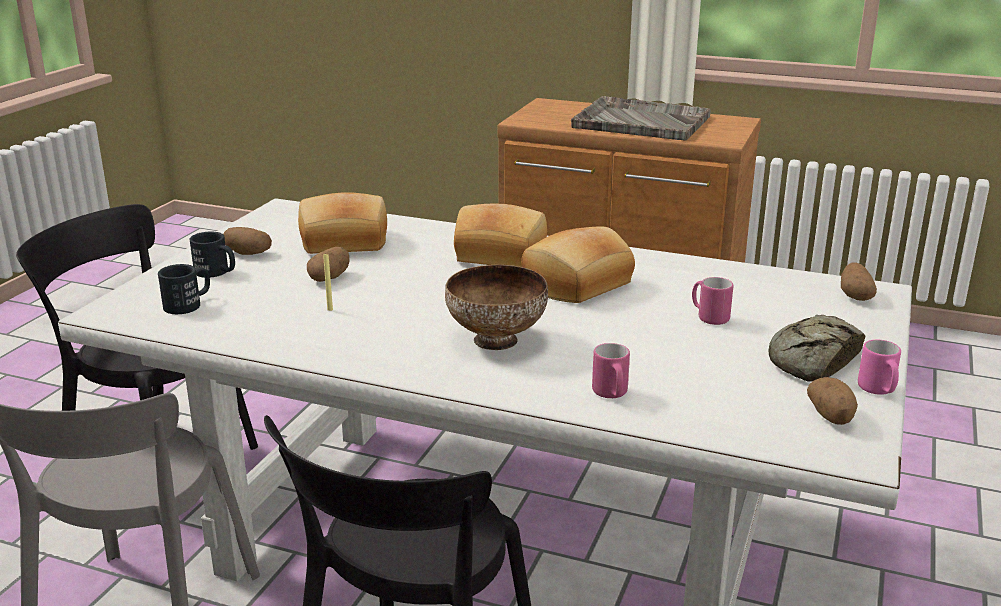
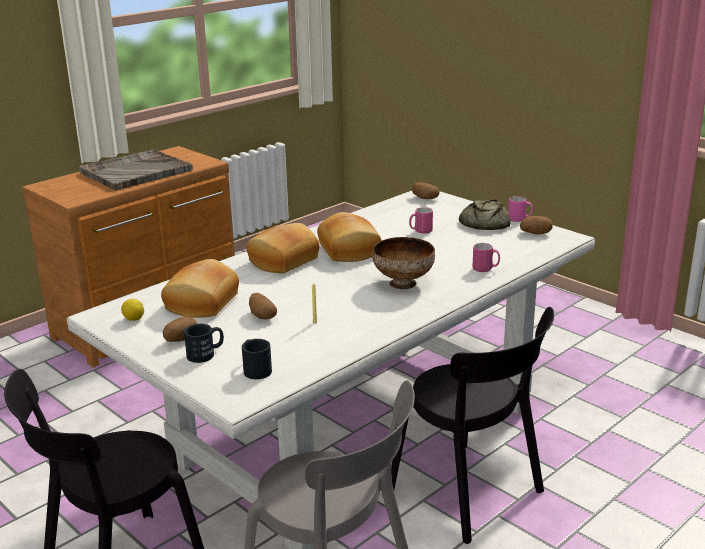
camera: 65 degrees left, 0 degrees up
none -> lemon [121,299,144,321]

